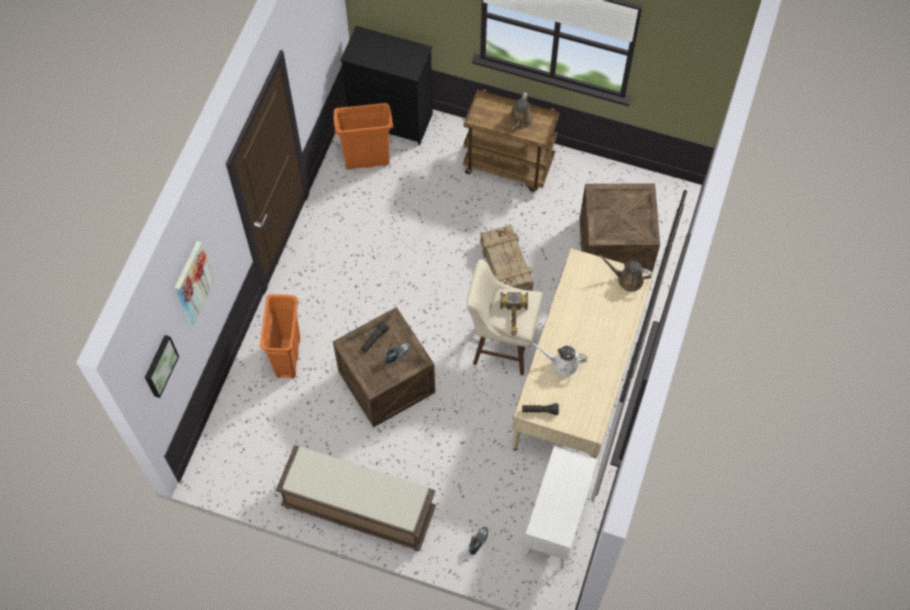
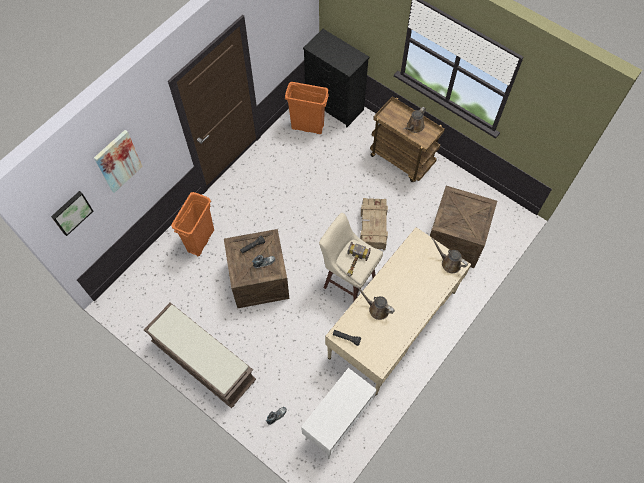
camera: 20 degrees right, 0 degrees up
white watering can [531,342,587,376] -> brown watering can [356,285,395,320]

